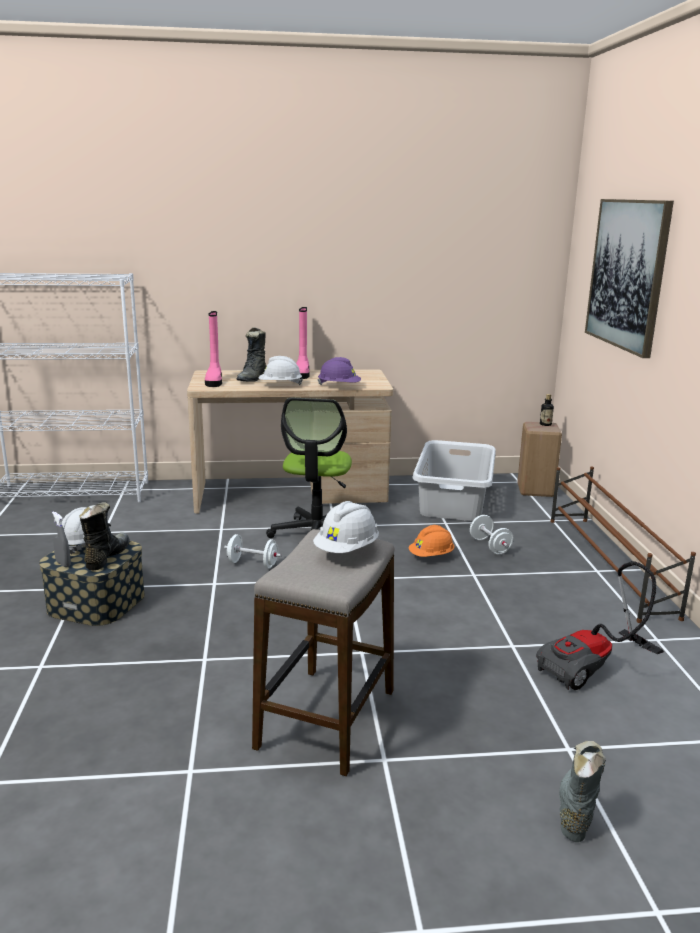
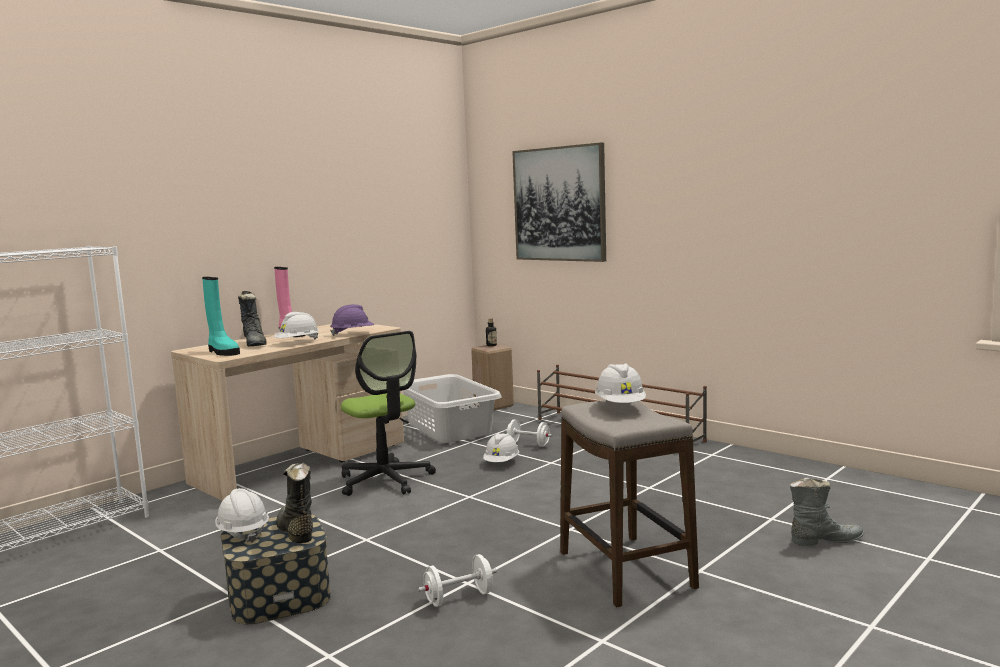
camera: 40 degrees left, 10 degrees down
grey spray bottle [52,512,71,567] -> none
pink boot [205,311,222,387] -> turquoise boot [202,277,240,356]
white dumbbell [224,534,282,568] -> white dumbbell moved to [418,554,496,607]
orange hard hat [409,525,455,557] -> white hard hat [483,433,519,462]
vacuum cleaner [536,561,664,690] -> none
grey boot [559,741,606,842] -> grey boot turned 105 degrees clockwise [790,478,865,546]

